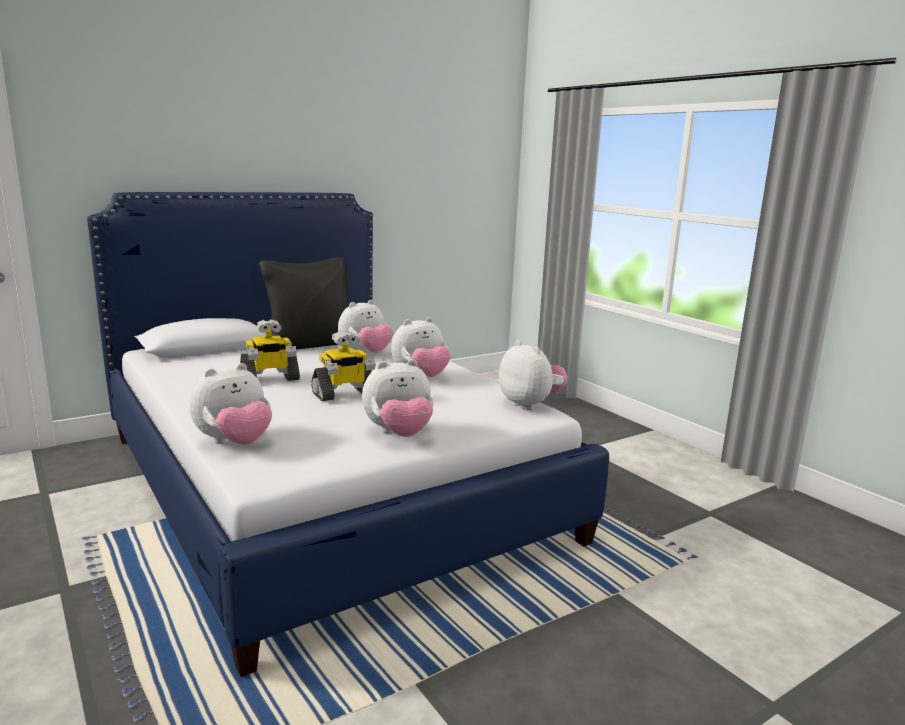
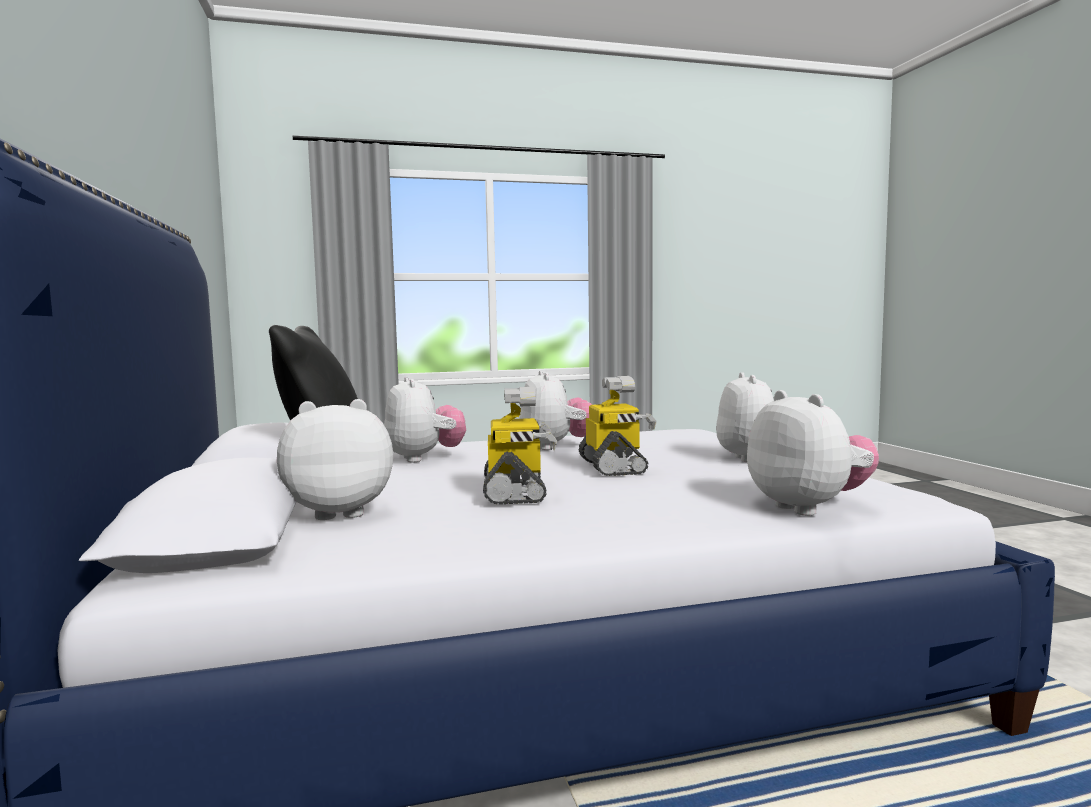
camera: 70 degrees left, 10 degrees down
plush toy [499,340,567,410] -> plush toy moved to [277,399,393,520]

